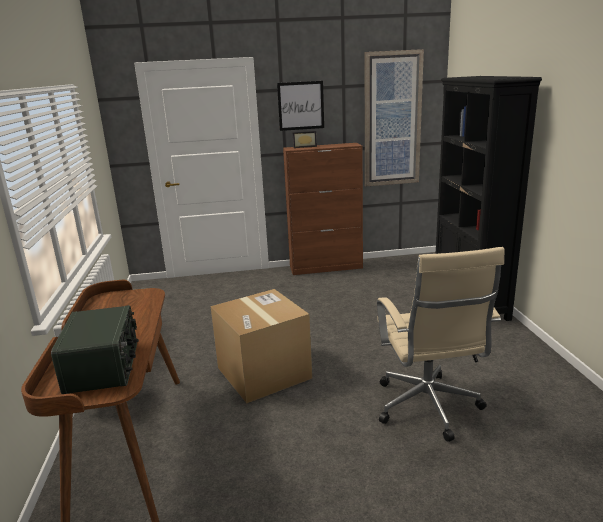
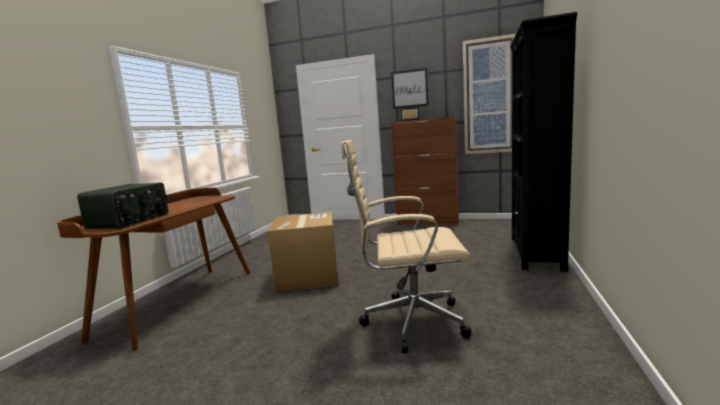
camera: 25 degrees right, 10 degrees down
beige office chair [377,247,505,442] -> beige office chair turned 75 degrees clockwise [341,140,471,353]

